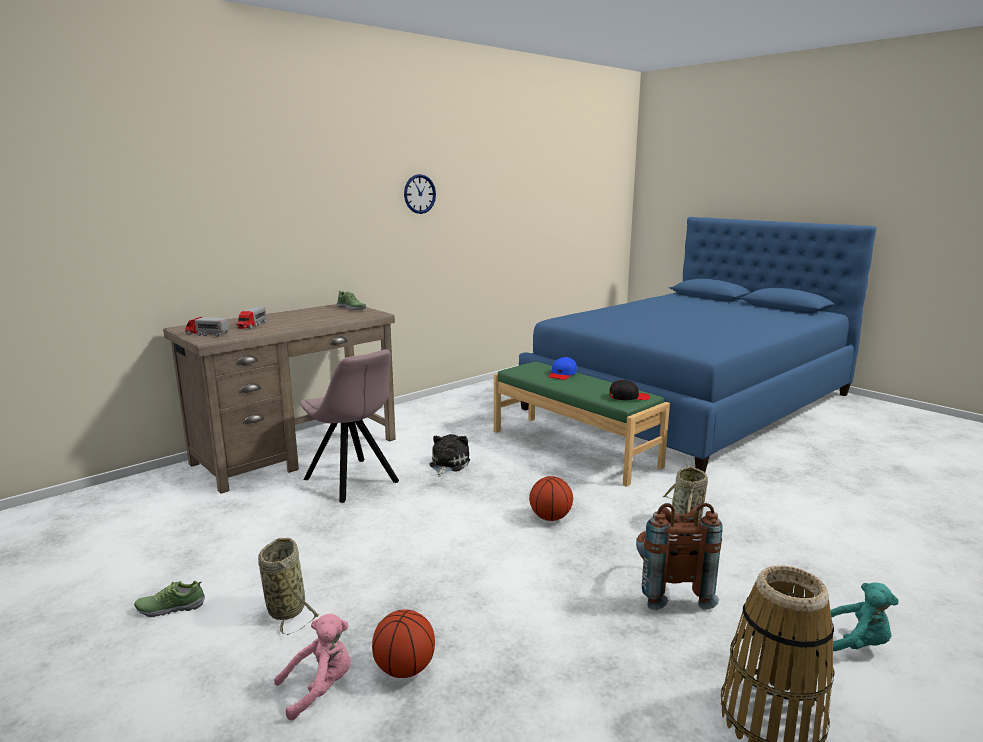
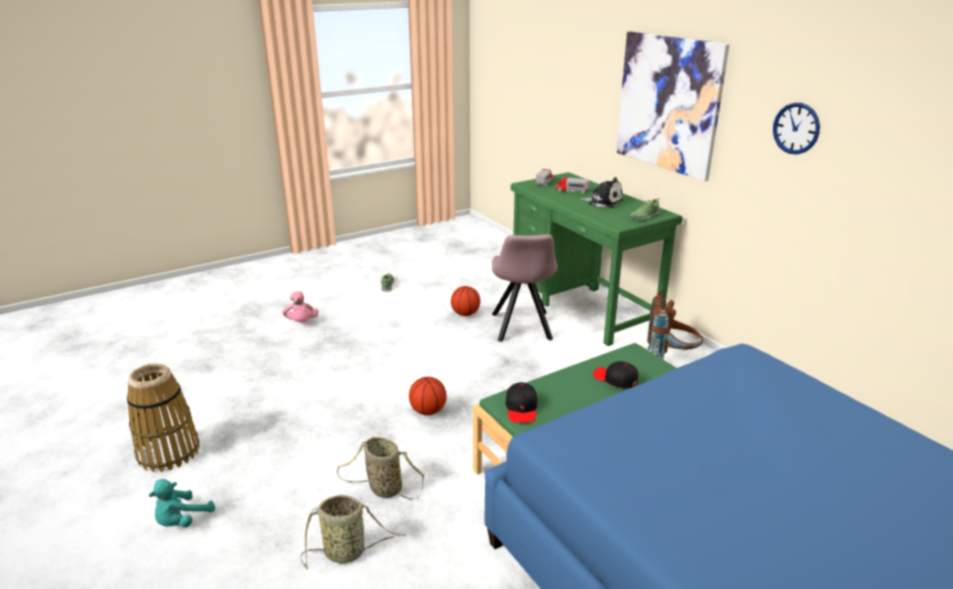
camera: 100 degrees right, 10 degrees up
brown desk [163,304,396,494] -> green desk [511,172,683,346]
basket [258,538,320,635] -> basket moved to [301,495,406,570]
pink chair [300,349,399,503] -> pink chair turned 60 degrees counterclockwise [492,234,558,342]
basketball [372,610,435,678] -> basketball moved to [451,286,480,316]
plush toy [429,434,470,477] -> plush toy moved to [580,177,623,208]
blue cap [548,357,577,380] -> black cap [593,361,638,389]
brown backpack [636,503,723,610] -> brown backpack moved to [647,291,703,359]
none -> picture [616,32,729,181]

